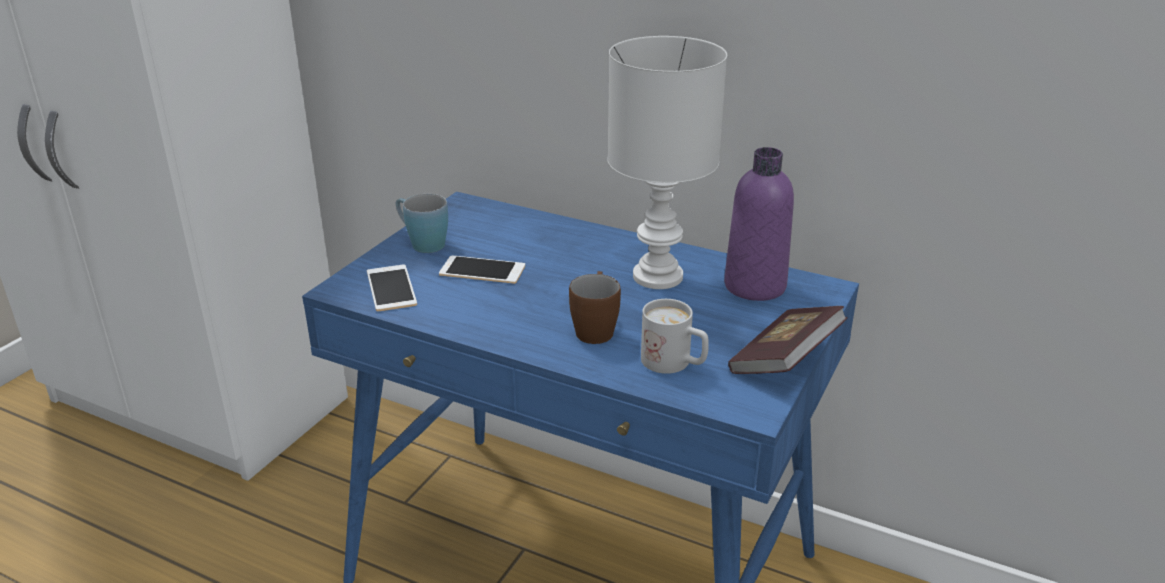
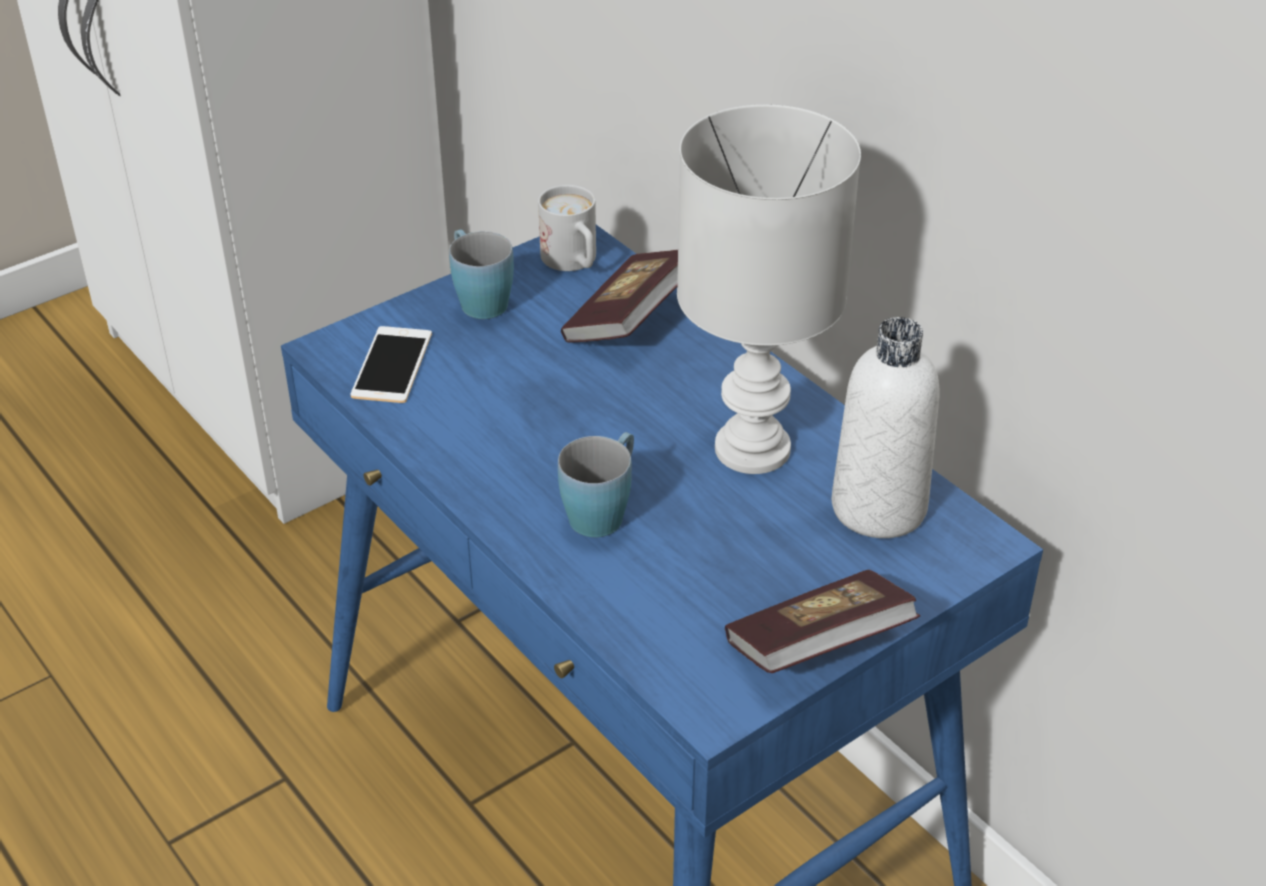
camera: 25 degrees right, 10 degrees up
phone [439,255,525,284] -> none
brown mug [569,271,621,344] -> blue mug [558,432,634,537]
white mug [641,299,709,374] -> white mug moved to [538,185,596,271]
purple bottle [724,147,794,301] -> white bottle [832,317,939,538]
none -> book [561,250,678,343]

